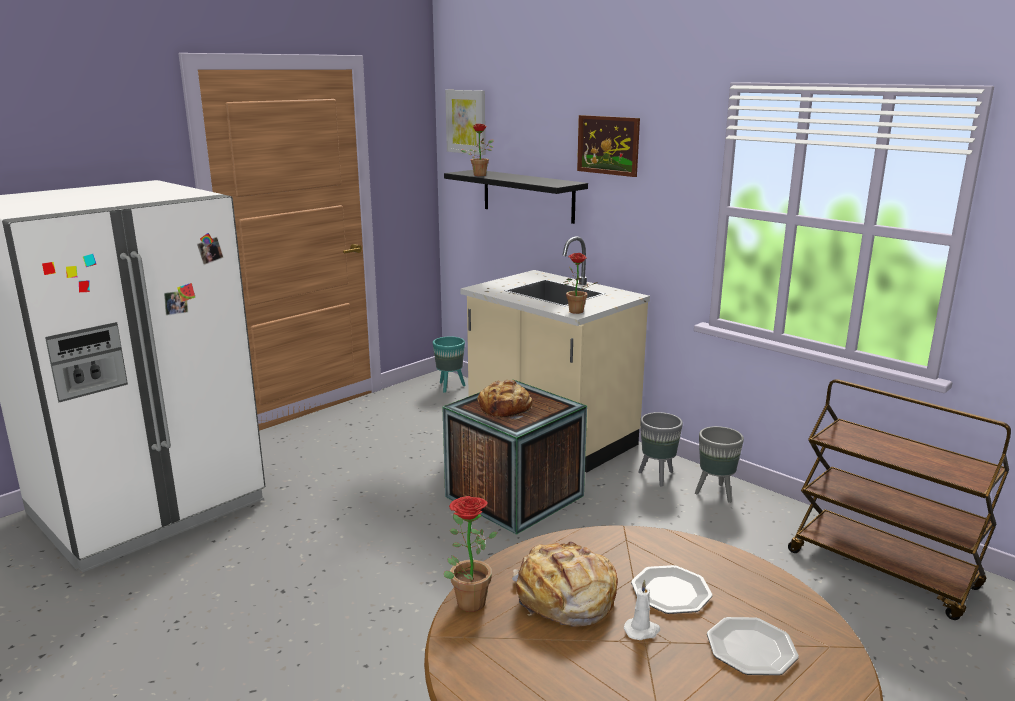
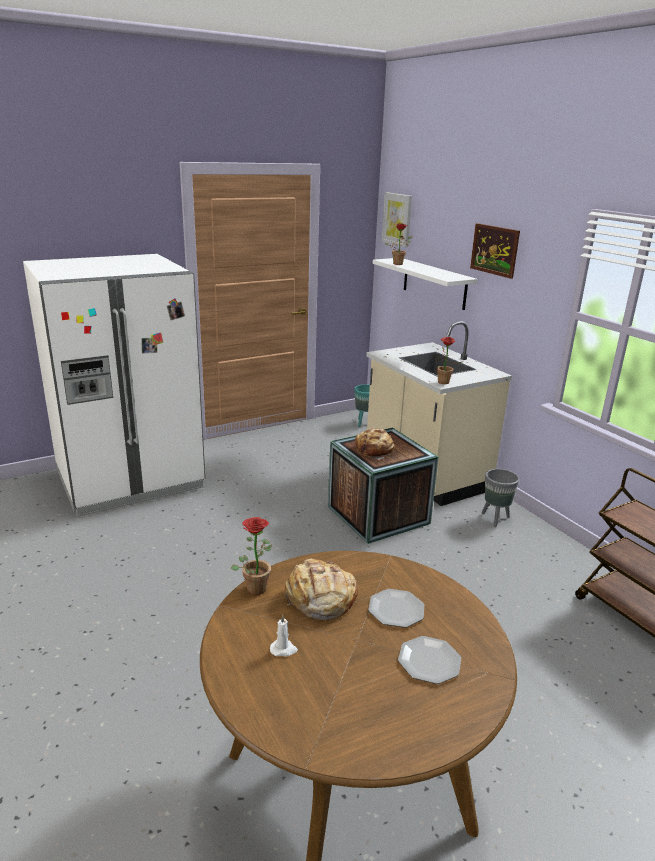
camera: 15 degrees right, 5 degrees up
black shelf [444,170,588,224] -> white shelf [373,258,477,310]
white candle [624,579,660,640] -> white candle moved to [270,614,298,657]
grey planter [695,426,744,503] -> none

